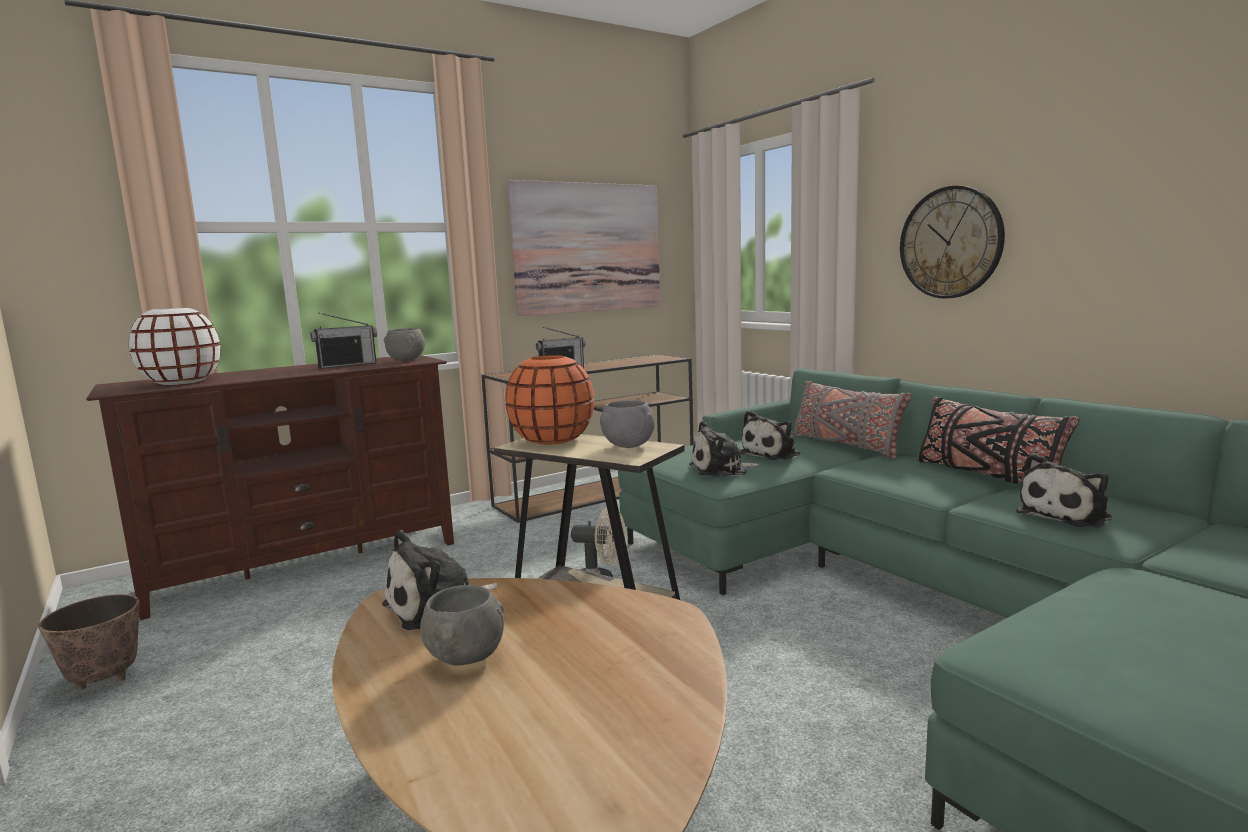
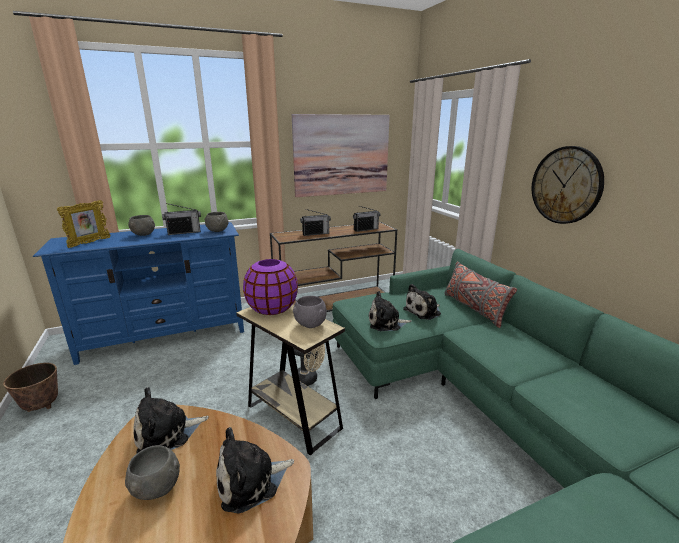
camera: 10 degrees right, 10 degrees up
brown tv stand [86,355,454,620] -> blue tv stand [33,222,244,365]
white vase [129,308,221,385] -> picture frame [57,200,111,248]
orange vase [505,355,595,445] -> purple vase [243,259,298,315]
black pillow [917,397,1080,484] -> none
plush toy [1016,453,1112,528] -> plush toy moved to [216,427,294,514]
none -> grey bowl [128,215,155,236]
none -> radio [353,206,380,232]

